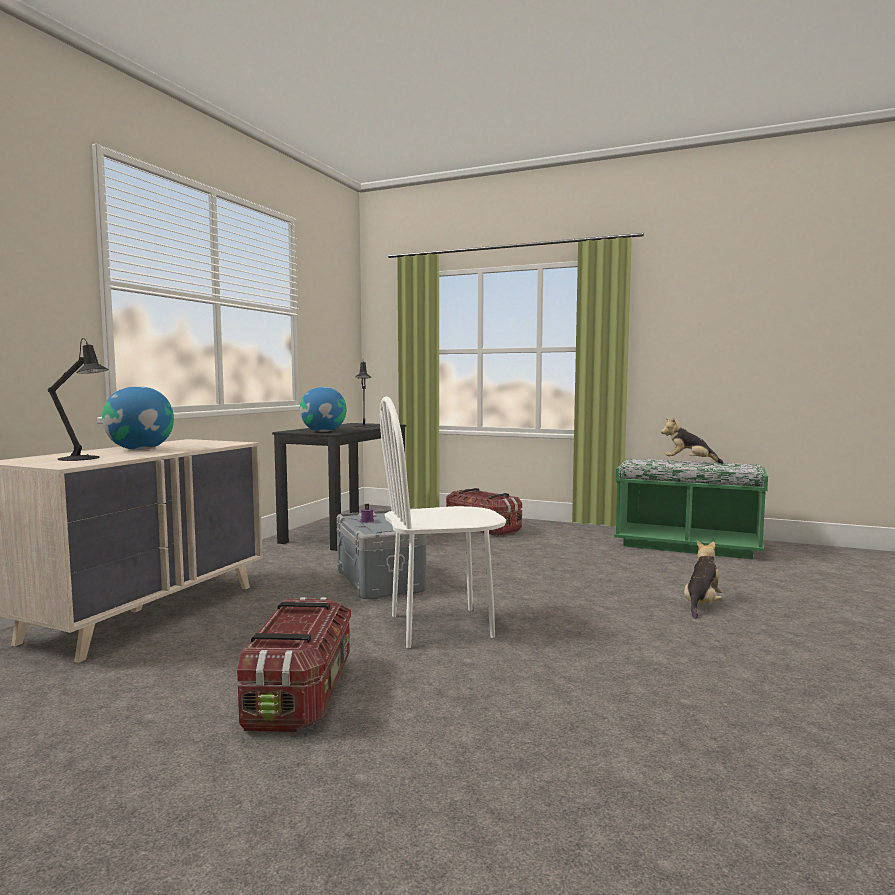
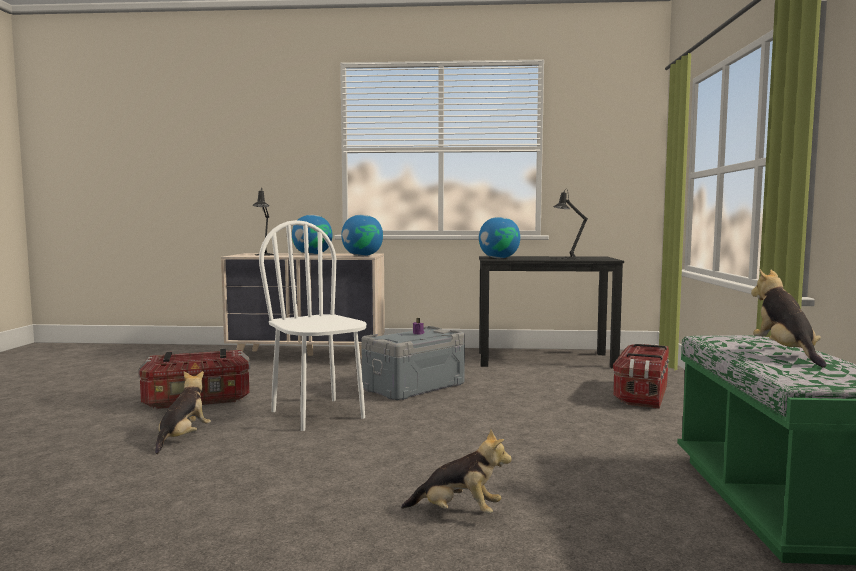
camera: 70 degrees right, 0 degrees up
none -> plush toy [155,371,211,454]
none -> globe [341,215,383,256]

